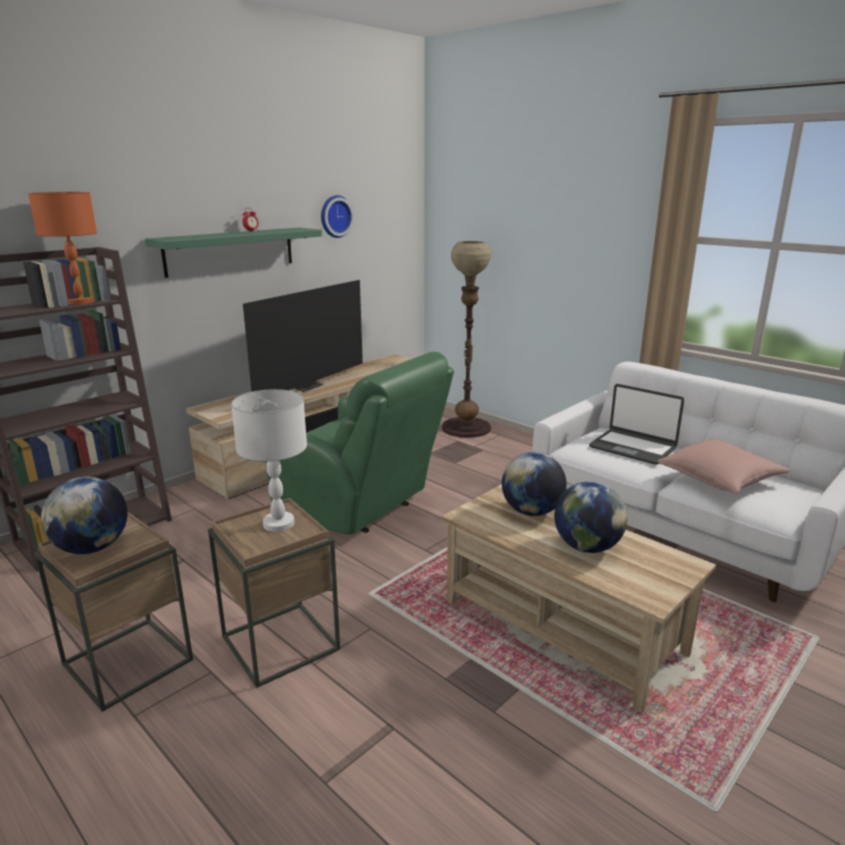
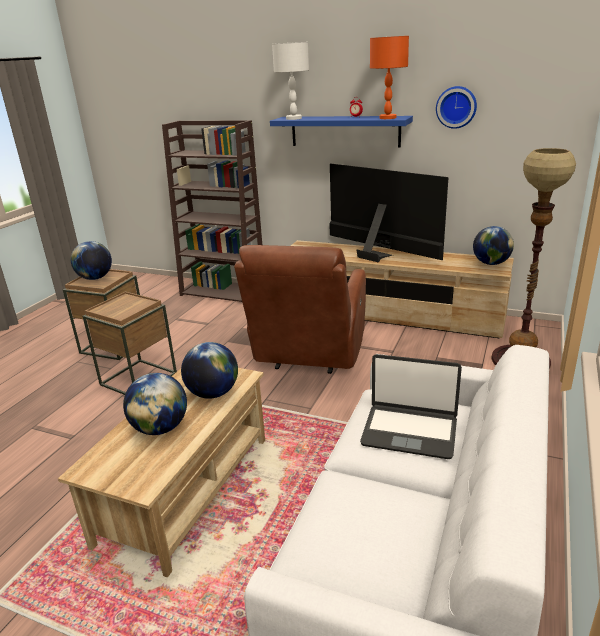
camera: 70 degrees right, 5 degrees up
orange table lamp [28,192,97,305] -> orange table lamp moved to [370,36,409,119]
green shelf [145,228,322,278] -> blue shelf [270,116,413,147]
white table lamp [231,389,307,532] -> white table lamp moved to [272,42,309,120]
television [243,280,363,392] -> television turned 150 degrees counterclockwise [329,163,448,263]
green armchair [265,352,454,534] -> brown armchair [234,245,366,374]
laptop [589,384,684,465] -> laptop turned 90 degrees counterclockwise [360,354,462,459]
pink pillow [657,439,790,494] -> none
none -> globe [473,226,514,265]

